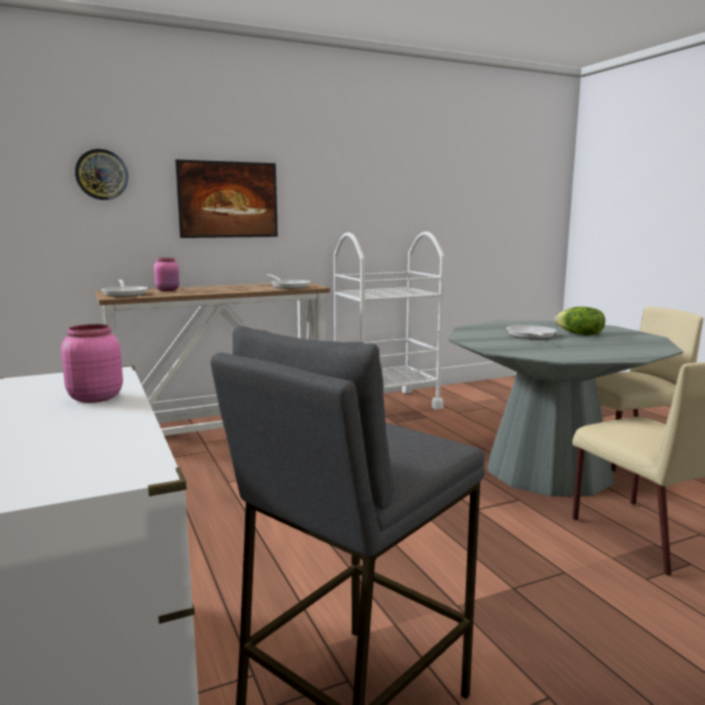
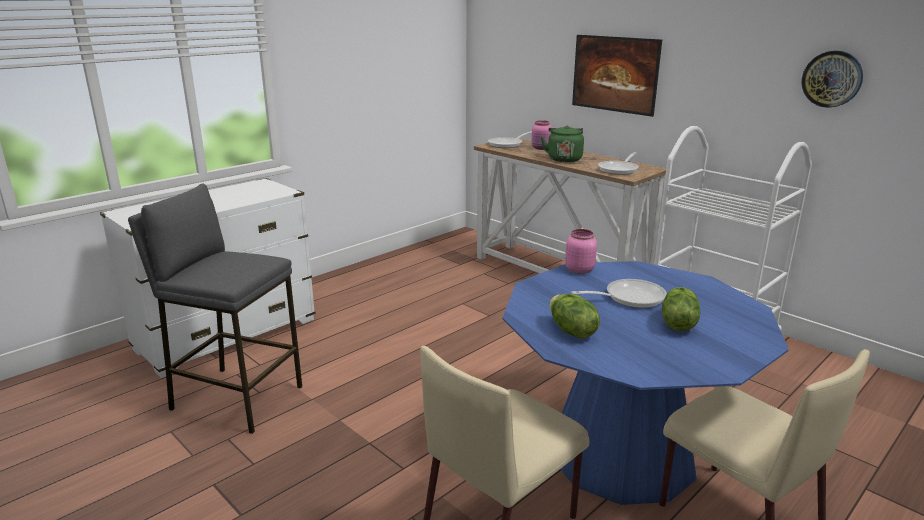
camera: 70 degrees right, 10 degrees up
pink jar [61,324,123,403] -> pink jar moved to [565,229,597,274]
wall clock [75,149,128,200] -> wall clock moved to [802,50,863,108]
grey dining table [448,320,684,496] -> blue dining table [502,261,789,505]
none -> green kettle [541,125,584,162]
none -> lettuce [549,294,600,339]

